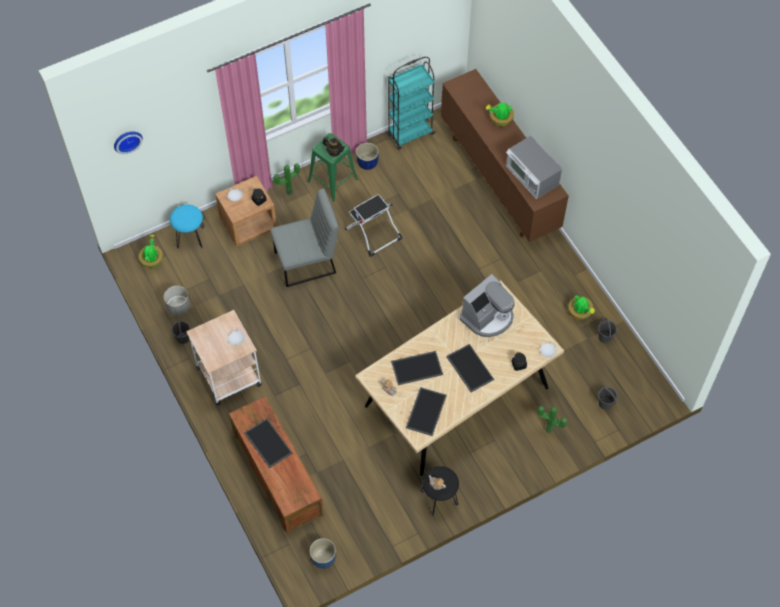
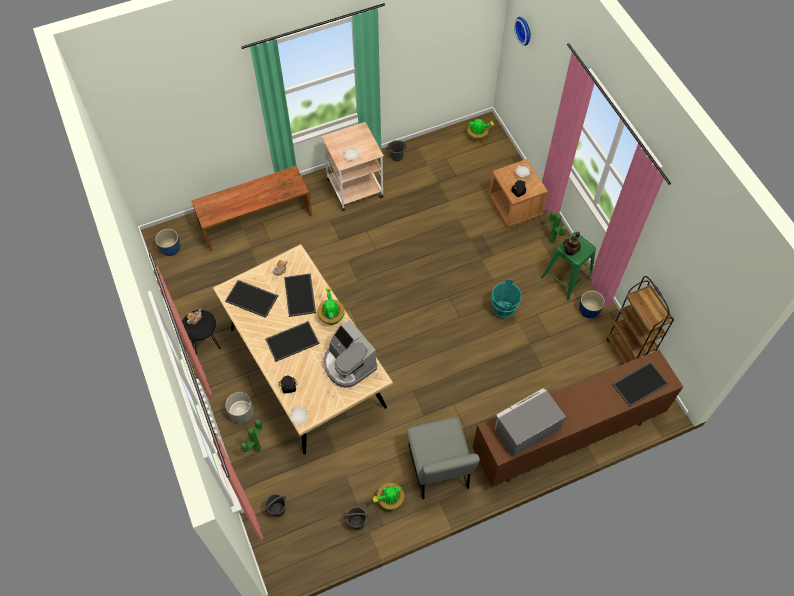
camera: 95 degrees right, 0 degrees up
grey planter [164,286,190,316] -> grey planter moved to [226,392,254,423]
turquoise stool [170,204,204,249] -> none
tray [244,418,292,468] -> tray moved to [612,362,669,407]
grey chair [270,189,339,287] -> grey chair moved to [407,417,480,499]
step ladder [344,195,402,257] -> turquoise bucket [491,279,521,319]
turquoise cart [387,57,436,150] -> brown cart [607,276,674,364]
potted plant [486,102,514,127] -> potted plant moved to [318,288,345,325]

